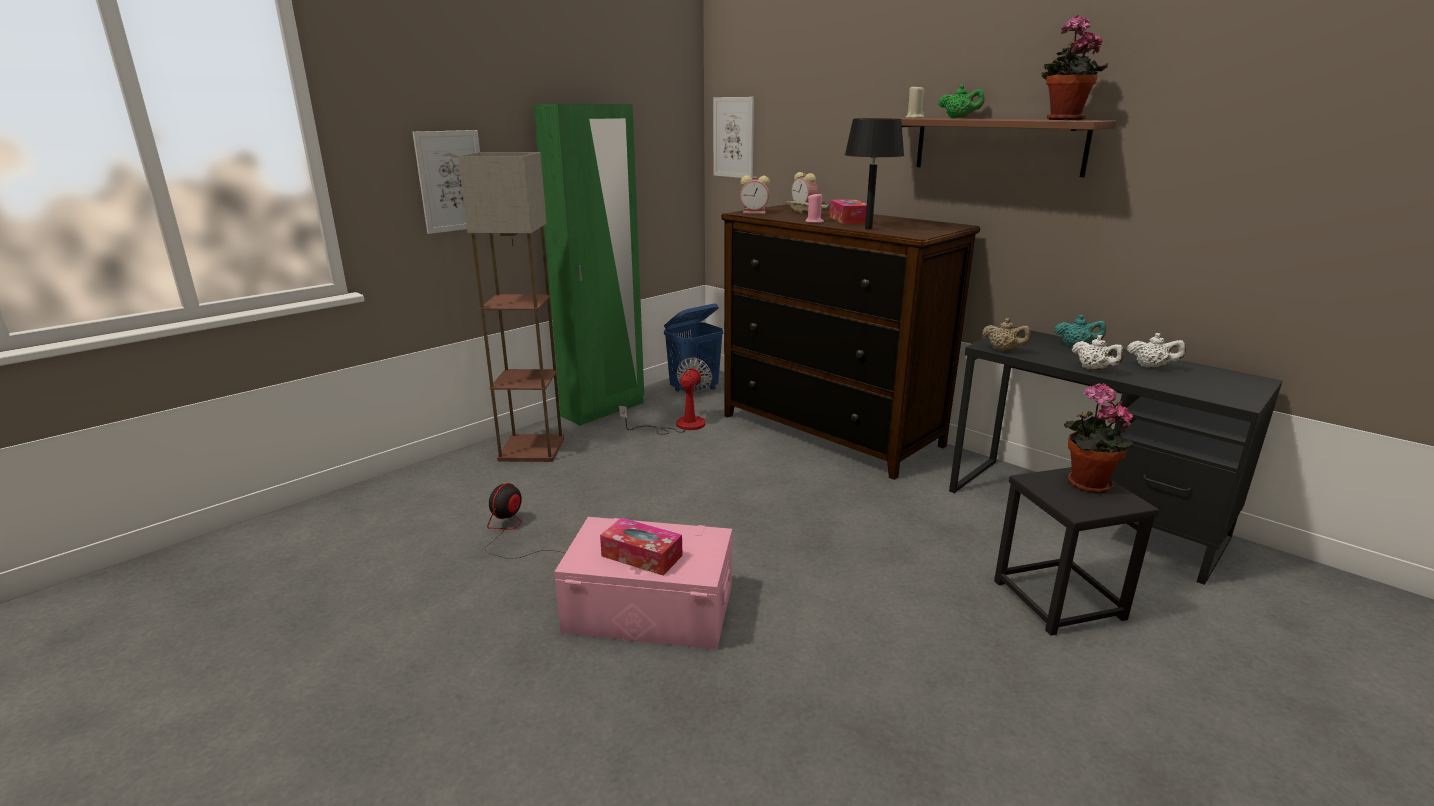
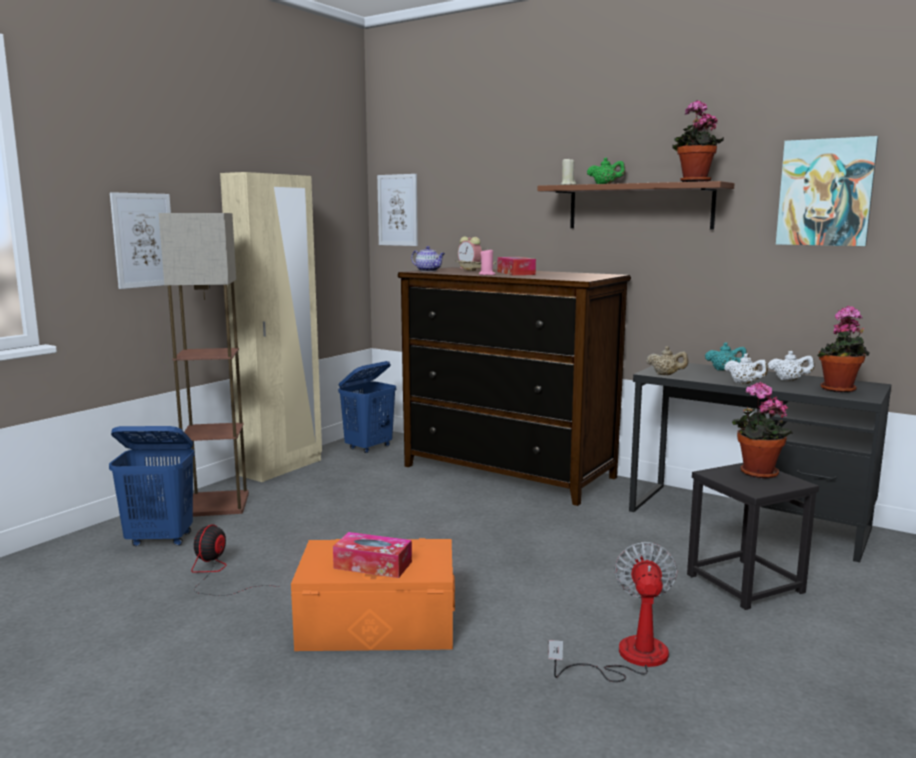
camera: 10 degrees left, 10 degrees down
green wardrobe [533,104,644,426] -> beige wardrobe [220,172,322,482]
pink storage box [554,517,732,650] -> orange storage box [291,538,455,651]
fan [619,357,712,435] -> fan moved to [548,542,677,682]
alarm clock [740,175,770,214] -> teapot [411,246,445,272]
black table lamp [845,118,904,229] -> none
none -> blue laundry basket [109,426,195,546]
none -> picture [776,136,878,246]
none -> potted plant [817,306,869,392]

